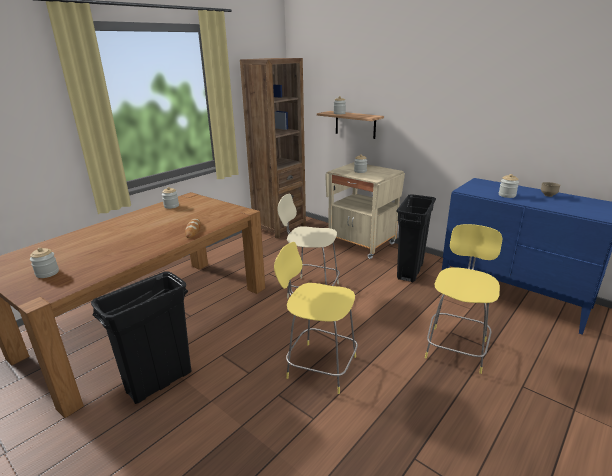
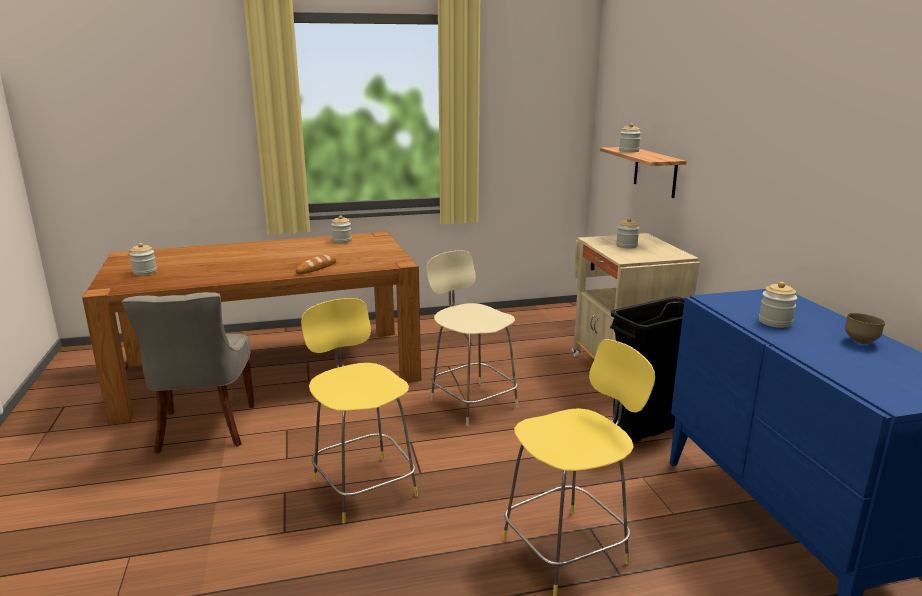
camera: 35 degrees right, 5 degrees down
black trash can [91,272,191,404] -> grey chair [122,292,255,454]
brown bookcase [240,58,306,239] -> none

